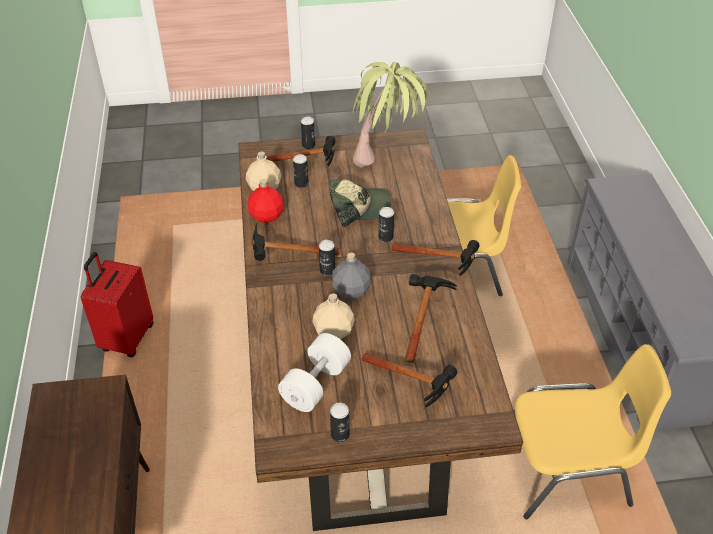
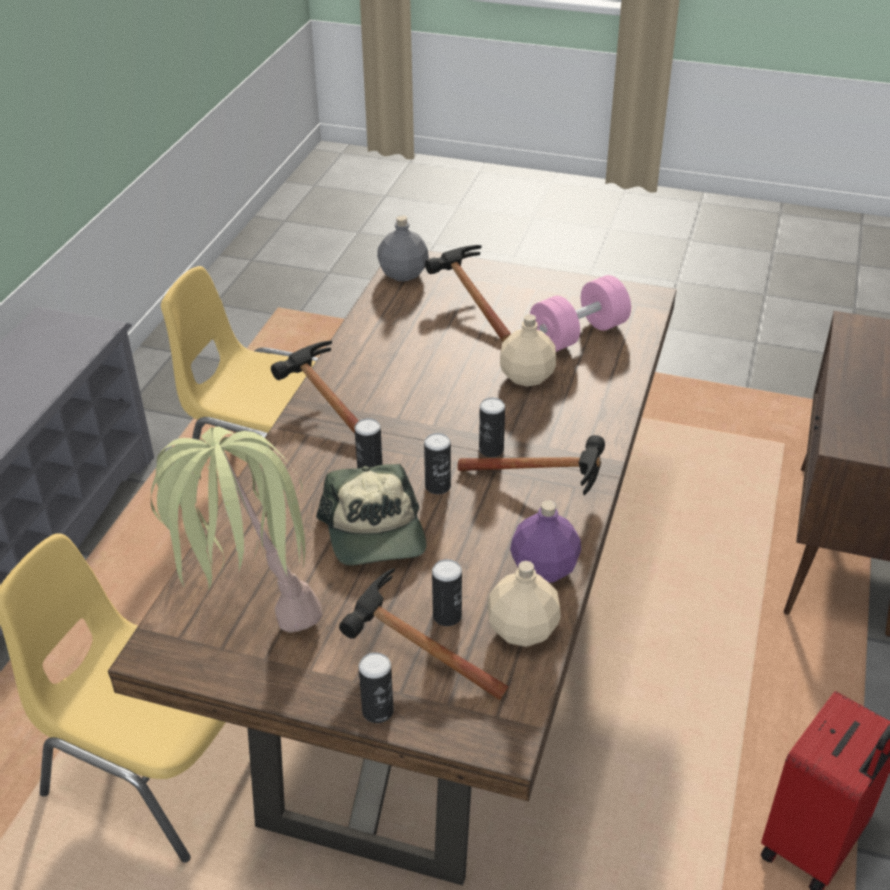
camera: 155 degrees left, 5 degrees down
red bottle [248,179,284,223] -> purple bottle [510,500,581,582]
white dumbbell [278,333,351,412] -> pink dumbbell [530,275,631,352]
cap [330,179,391,227] -> cap turned 120 degrees counterclockwise [316,464,426,566]
can [330,403,349,442] -> can moved to [424,433,451,494]
grey bottle [332,253,371,299] -> grey bottle moved to [377,215,429,281]
hammer [405,274,457,362] -> none

